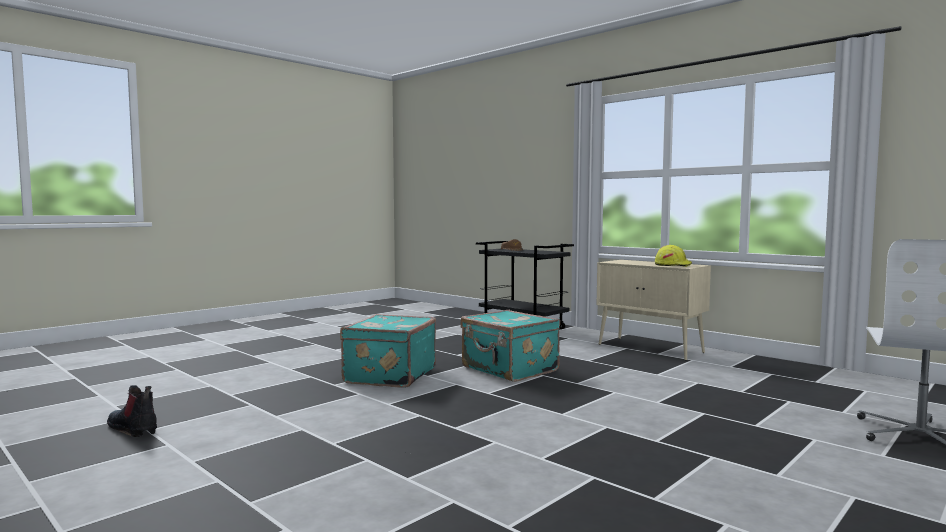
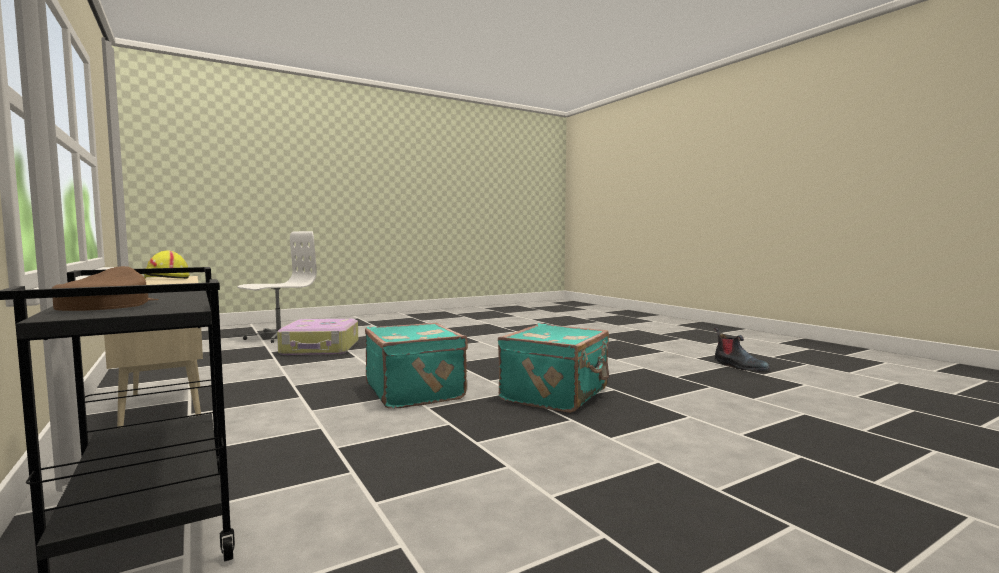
camera: 165 degrees left, 0 degrees up
none -> suitcase [277,319,358,355]

